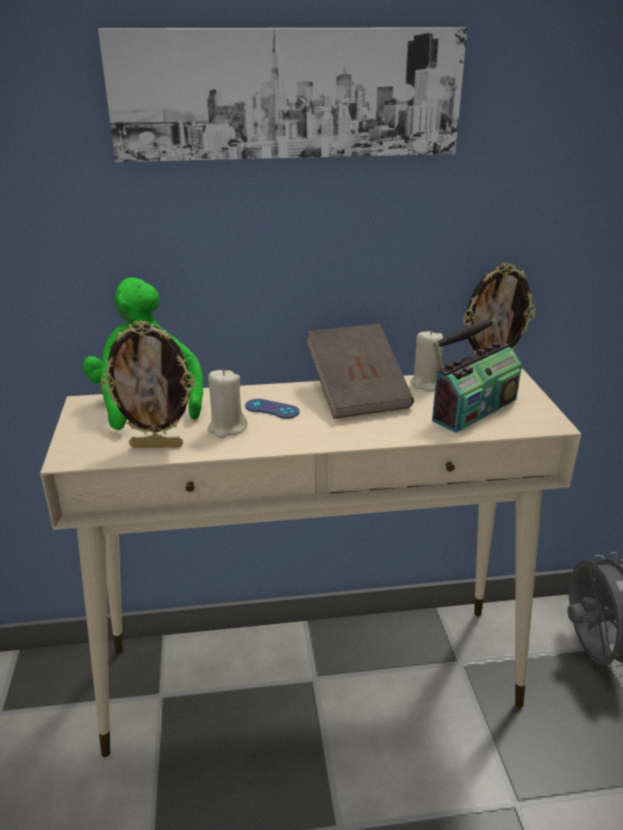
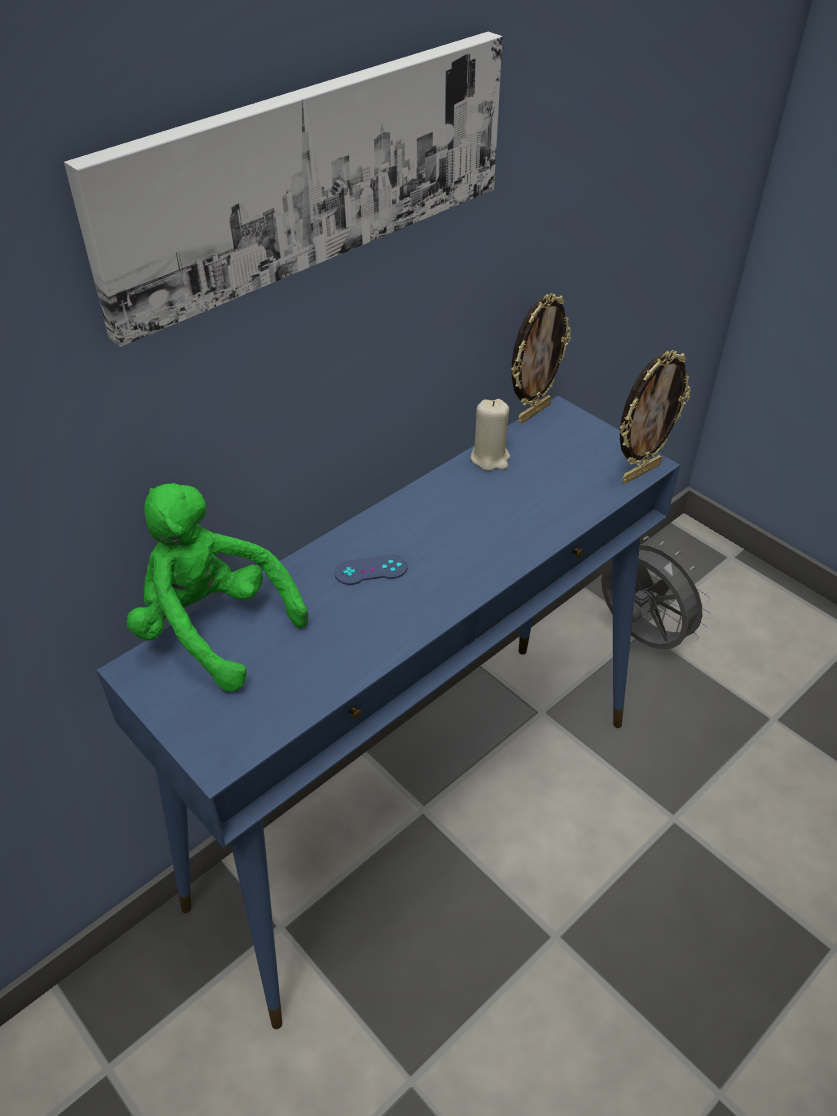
camera: 35 degrees left, 15 degrees up
beige console table [40,368,581,757] -> blue console table [97,396,680,1029]
picture frame [101,320,196,448] -> picture frame moved to [620,350,691,483]
beige candle [208,369,247,438] -> none
brown book [306,323,414,419] -> none
radio [432,318,522,433] -> none

